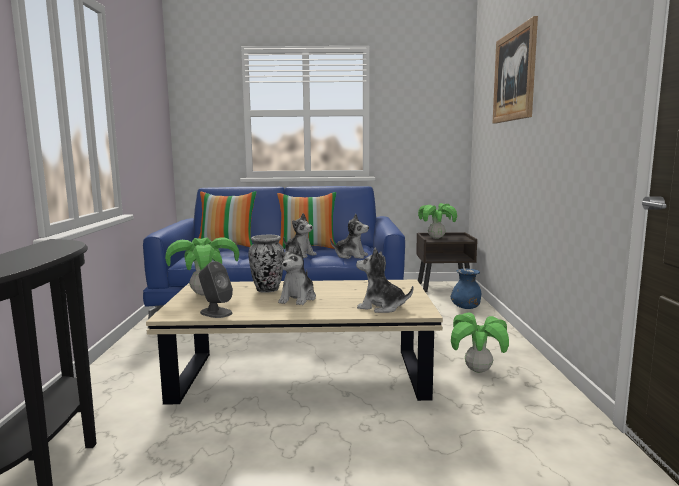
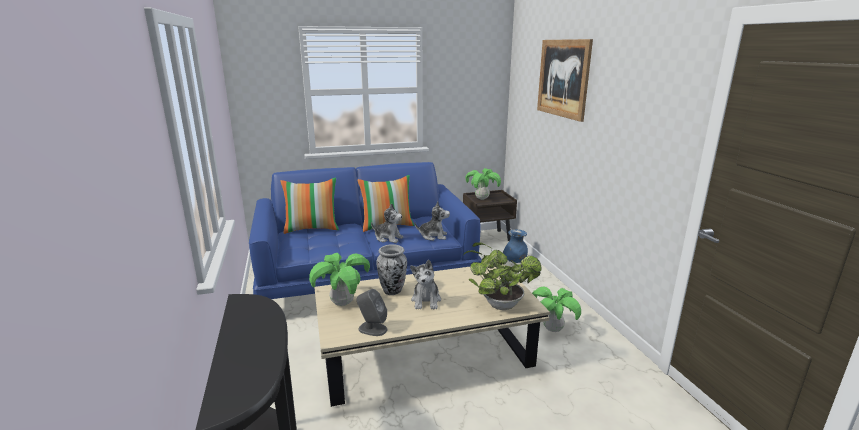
camera: 15 degrees left, 10 degrees up
plush toy [356,248,413,313] -> potted plant [463,242,542,310]

